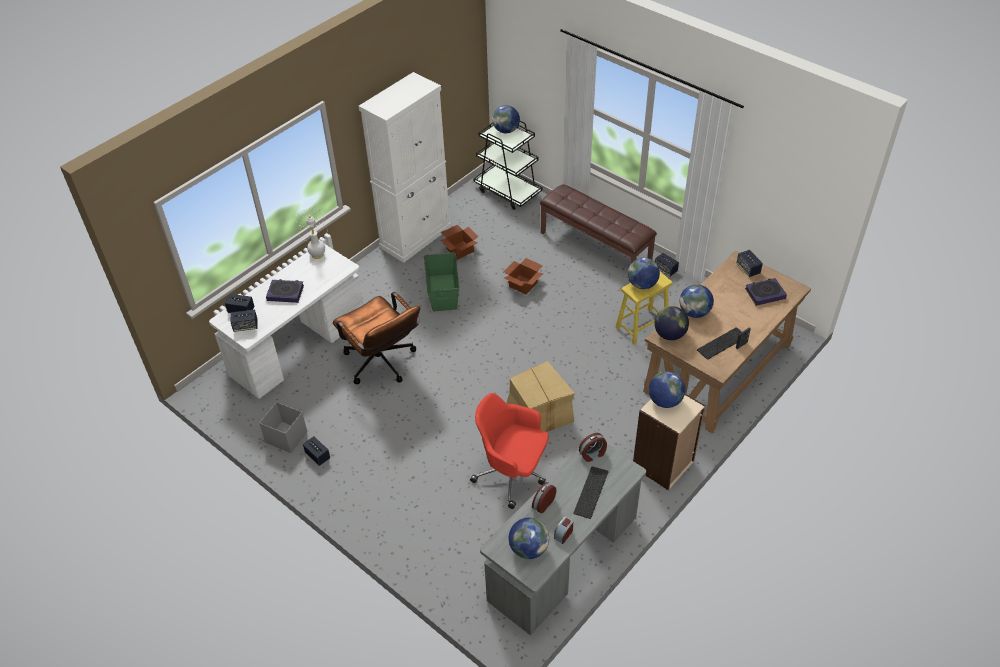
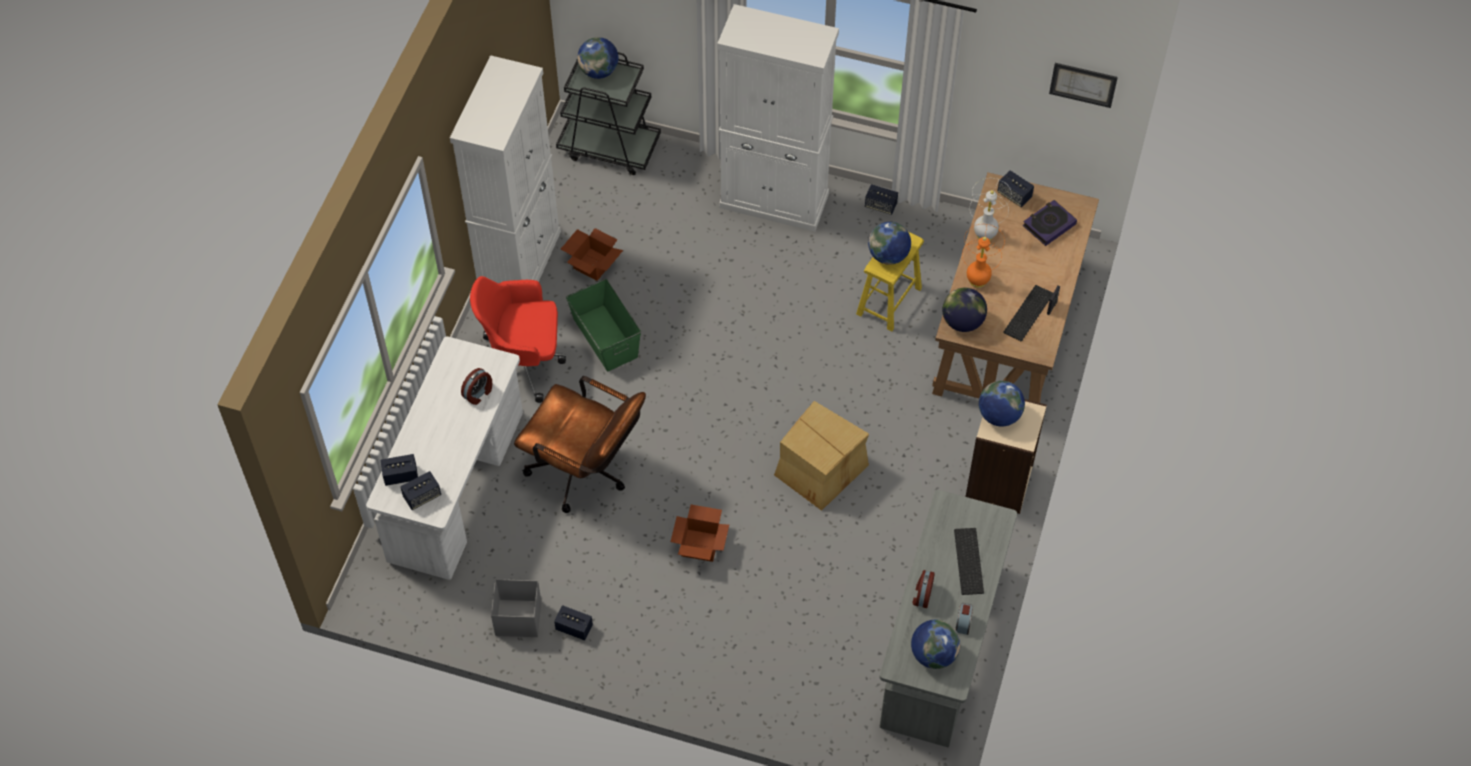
camera: 25 degrees left, 10 degrees up
book [266,279,304,303] -> none
white table lamp [296,208,327,259] -> white table lamp moved to [970,178,1012,240]
red office chair [470,393,548,509] -> red office chair moved to [470,276,566,403]
cardboard box [504,258,543,294] -> cardboard box moved to [670,505,729,562]
brown bench [540,184,657,265] -> white cabinet [717,4,839,232]
alarm clock [579,433,607,462] -> alarm clock moved to [461,368,492,405]
globe [680,284,714,318] -> orange table lamp [962,224,1005,288]
none -> picture [1049,63,1118,108]

